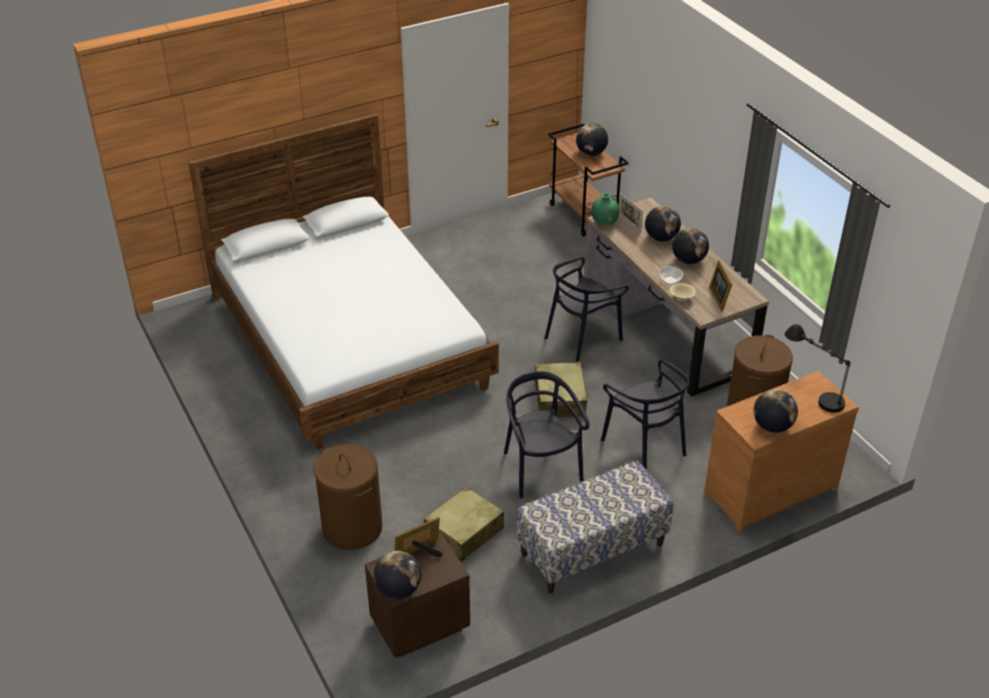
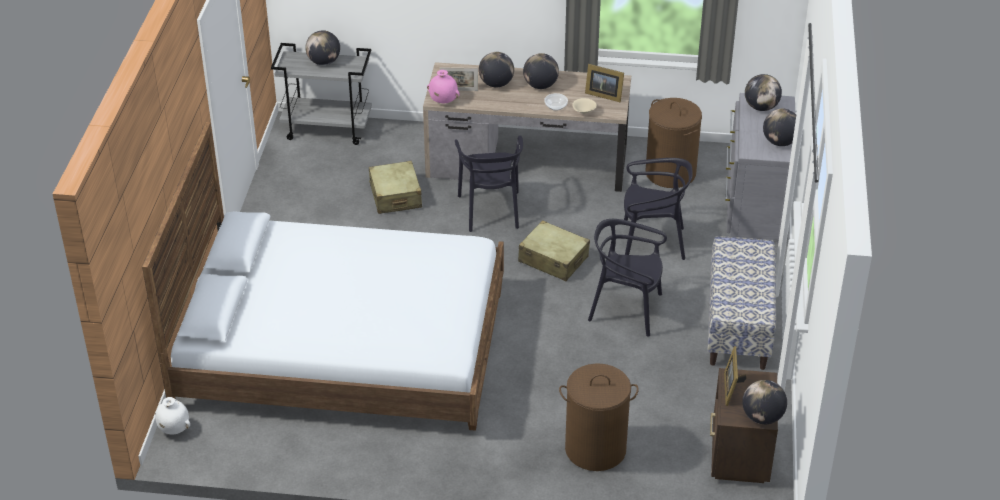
camera: 55 degrees left, 0 degrees up
beige suitcase [424,487,504,562] -> beige suitcase moved to [369,161,422,214]
brown cart [548,124,629,237] -> grey cart [271,43,372,145]
green vase [592,192,619,225] -> pink vase [427,70,460,103]
brown dresser [704,371,859,532] -> grey dresser [725,93,795,244]
black table lamp [785,324,851,413] -> globe [745,74,782,111]
none -> white vase [155,397,190,435]

